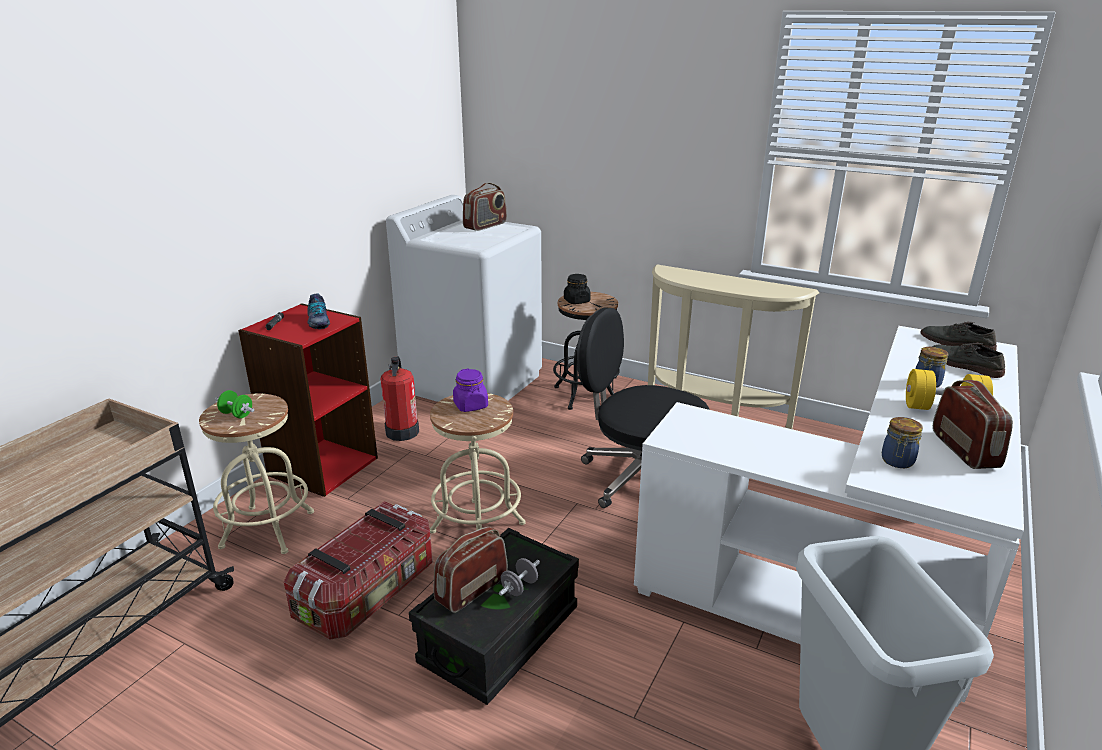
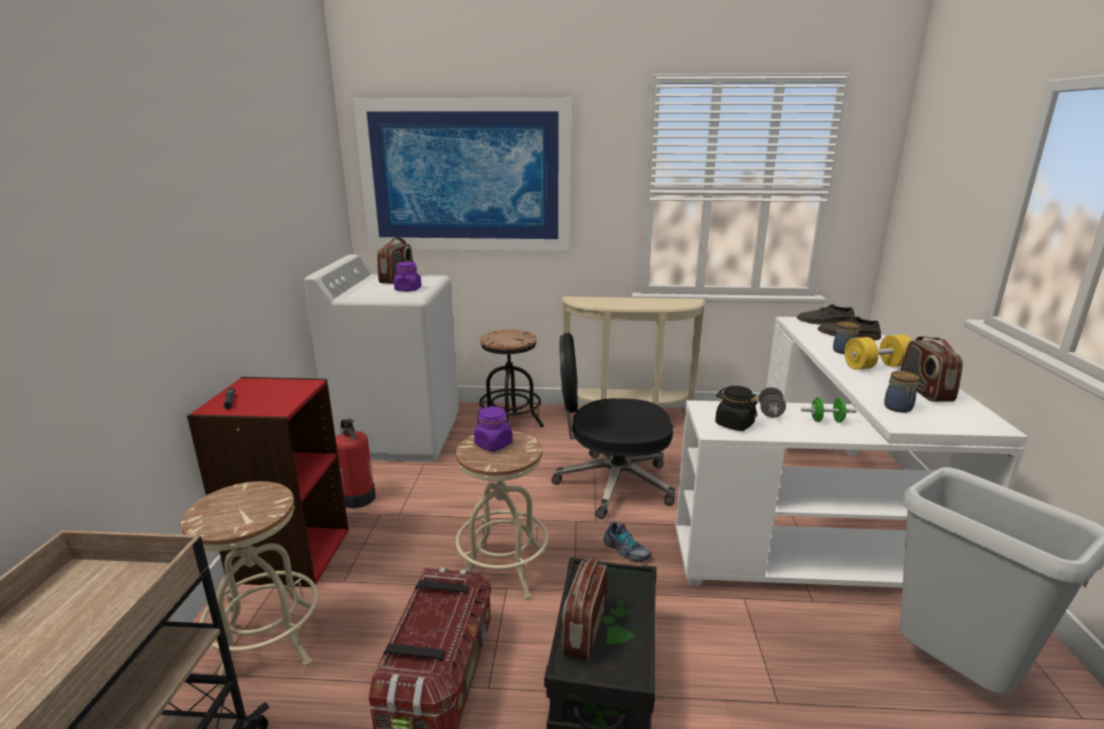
camera: 25 degrees left, 5 degrees down
green dumbbell [215,390,254,418] -> green dumbbell moved to [801,397,857,423]
shoe [307,294,330,329] -> shoe moved to [603,521,651,562]
grey dumbbell [499,558,540,596] -> grey dumbbell moved to [759,387,786,418]
black jar [564,274,591,304] -> black jar moved to [715,386,758,431]
radio [933,380,1013,469] -> radio turned 150 degrees counterclockwise [900,336,963,402]
none -> picture [353,98,572,251]
none -> purple jar [394,262,422,292]

